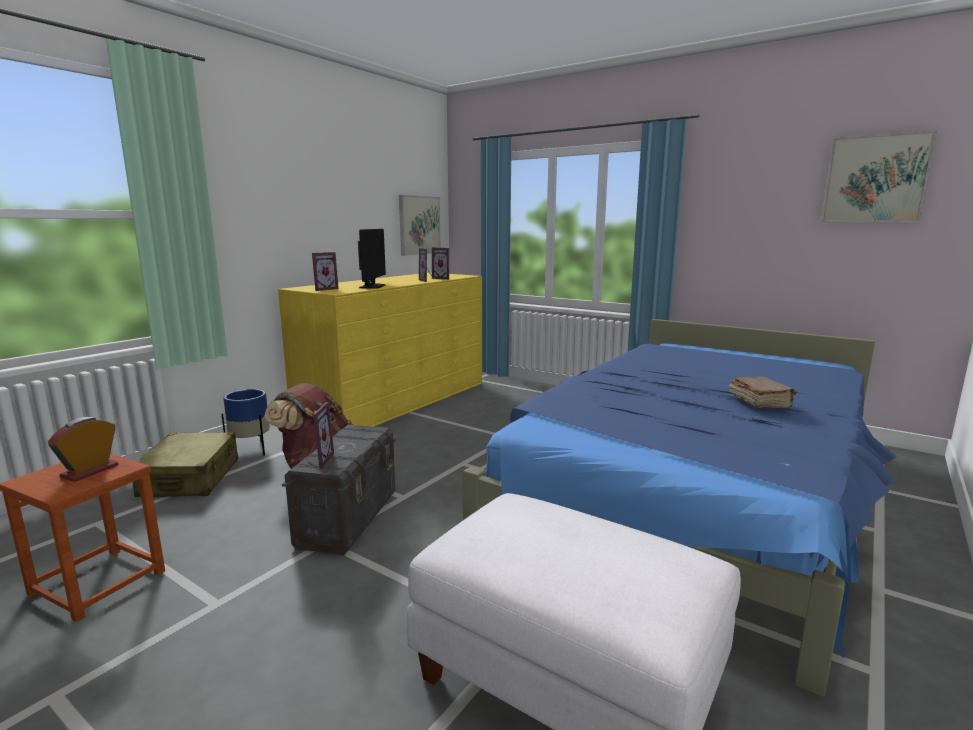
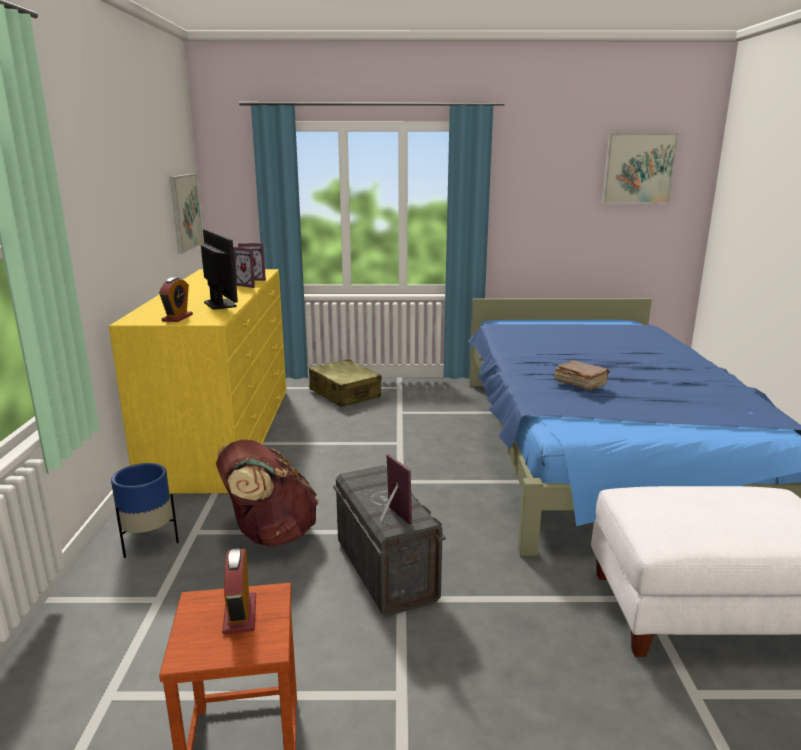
camera: 35 degrees left, 5 degrees up
beige suitcase [132,432,238,497] -> beige suitcase moved to [309,359,382,407]
picture frame [312,252,339,291] -> alarm clock [159,277,193,322]
brown book [729,376,797,408] -> brown book moved to [554,360,610,390]

